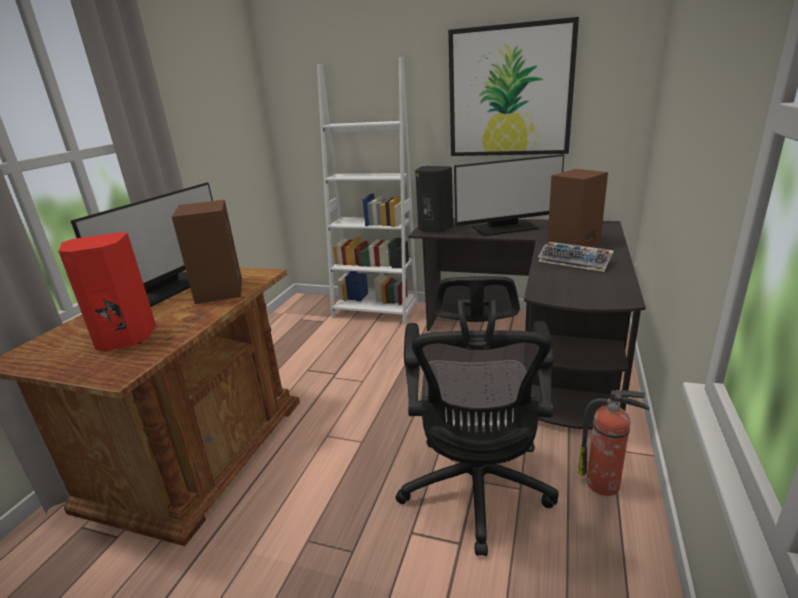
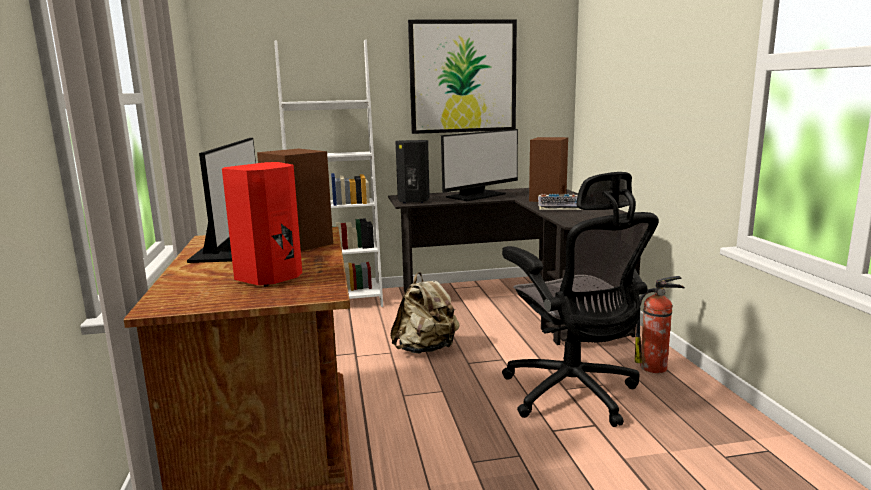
camera: 30 degrees left, 10 degrees down
none -> beige backpack [390,272,460,353]

